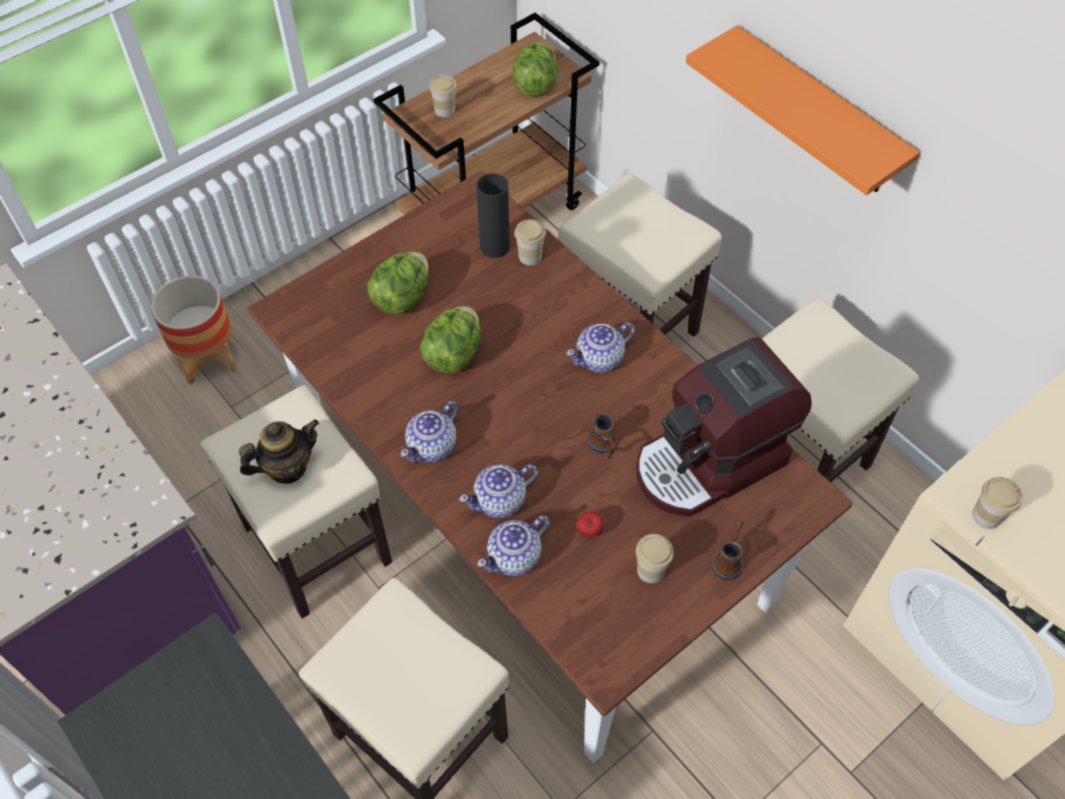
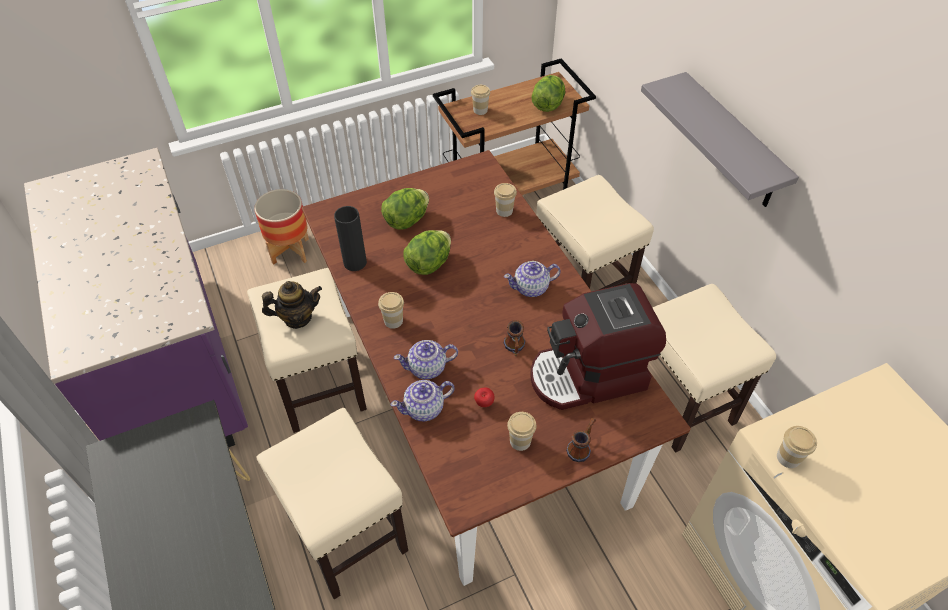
camera: 15 degrees right, 5 degrees down
teapot [400,401,459,463] -> cup [378,292,404,329]
black vase [477,173,510,258] -> black vase moved to [334,206,367,271]
orange shelf [686,25,920,195] -> grey shelf [641,72,799,207]

